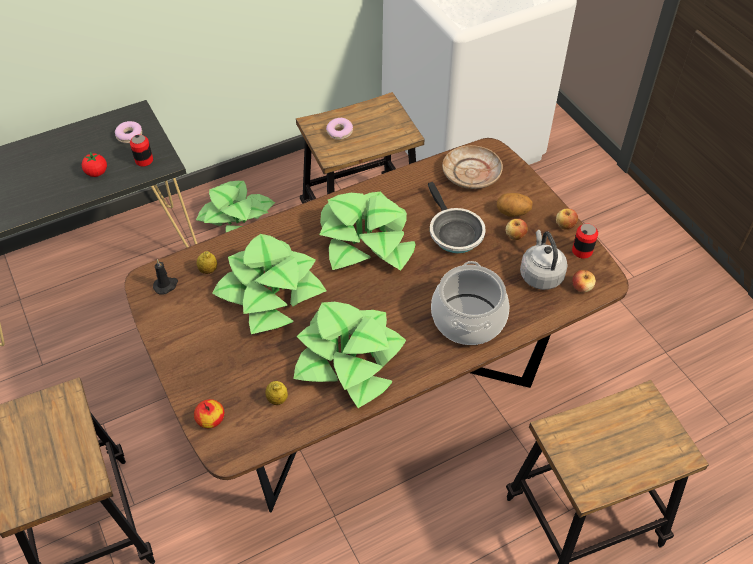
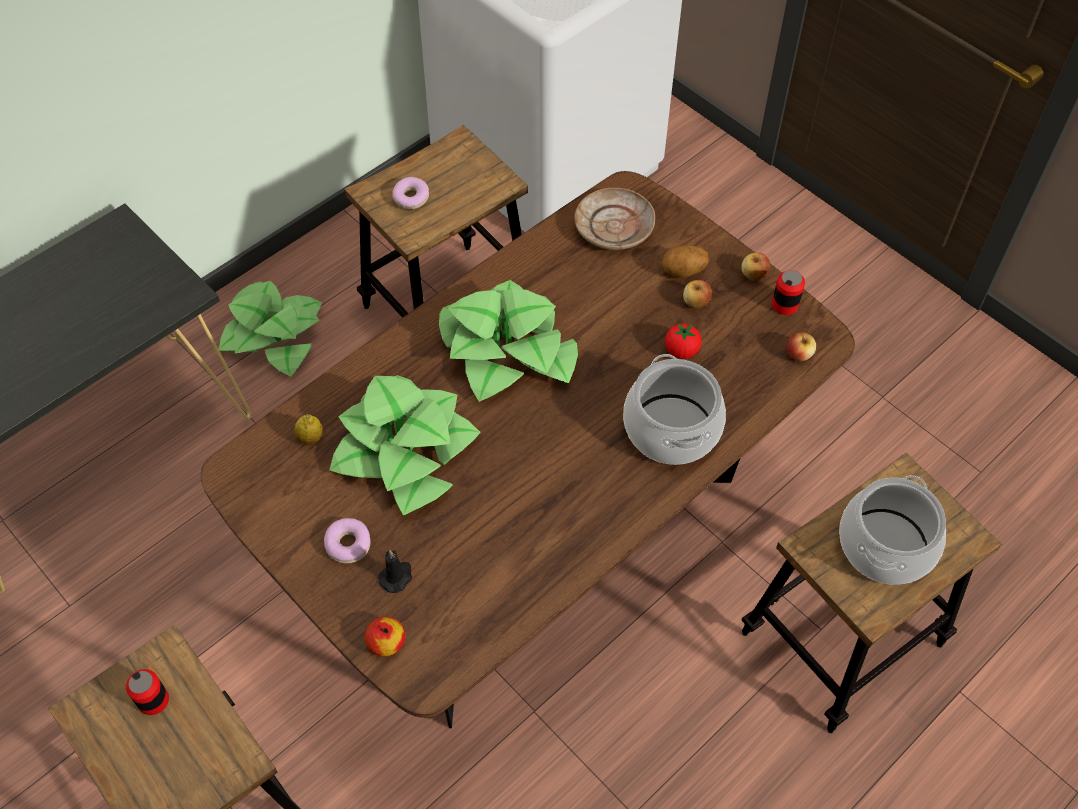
camera: 15 degrees left, 5 degrees up
tomato [82,152,107,177] -> tomato moved to [665,324,702,359]
donut [115,121,142,143] -> donut moved to [324,518,370,563]
can [130,135,153,167] -> can moved to [126,669,169,715]
black candle [153,259,178,295] -> black candle moved to [378,550,412,593]
lemon [265,381,288,405] -> none
potted plant [293,302,406,408] -> none
frying pan [428,182,486,253] -> none
grey kettle [520,230,568,290] -> none
none -> cooking pot [839,475,946,585]

